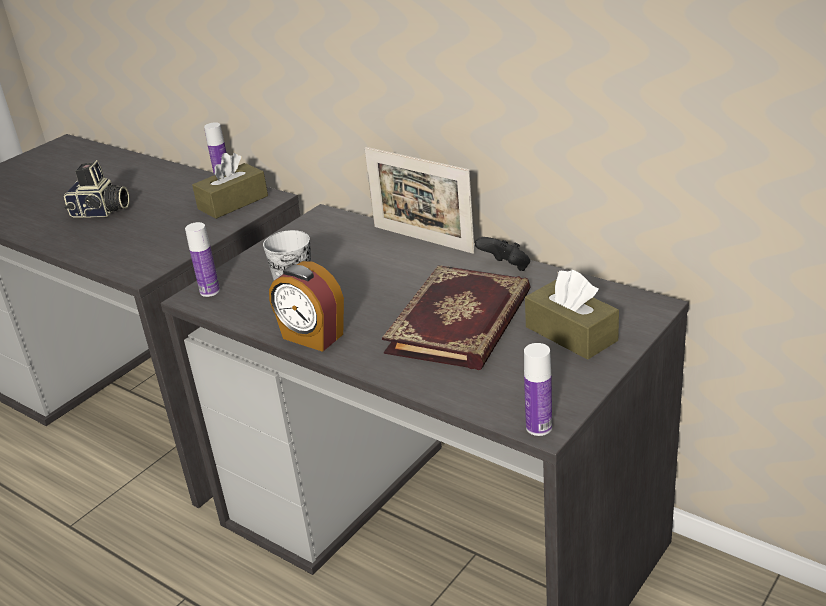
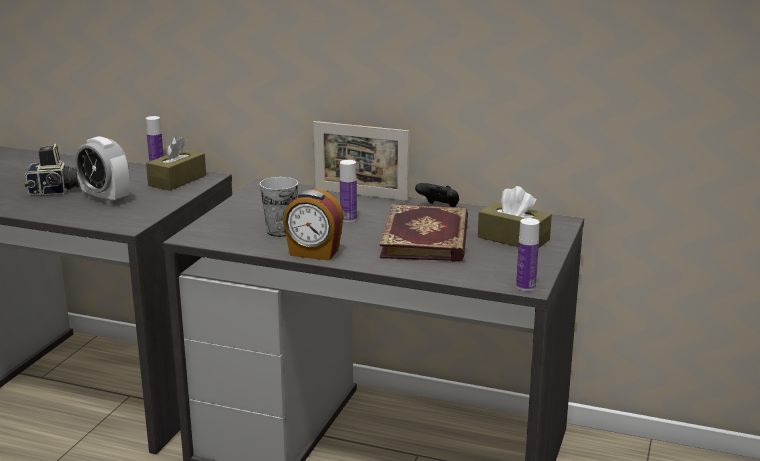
camera: 20 degrees left, 10 degrees down
bottle [185,222,220,297] -> bottle moved to [340,160,357,222]
none -> alarm clock [76,136,129,205]

